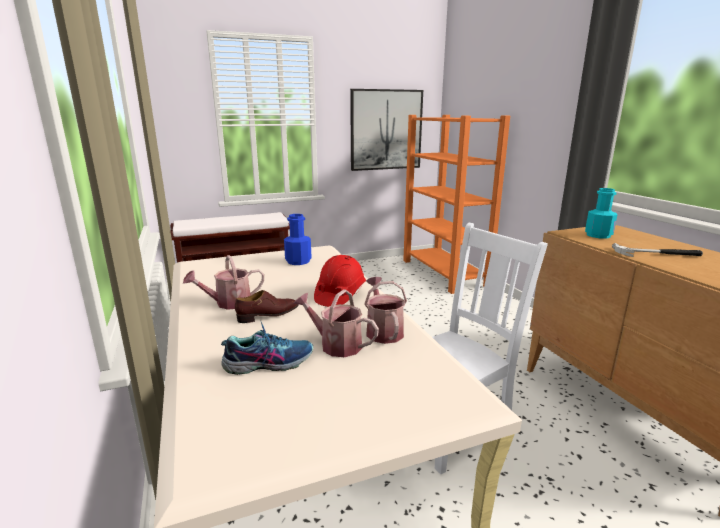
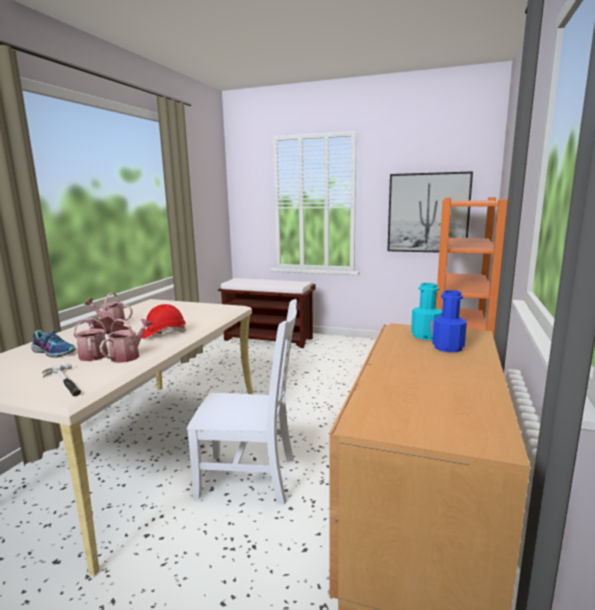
camera: 40 degrees right, 5 degrees down
blue bottle [284,214,312,265] -> blue bottle moved to [432,290,467,352]
hammer [612,243,703,257] -> hammer moved to [42,363,81,396]

